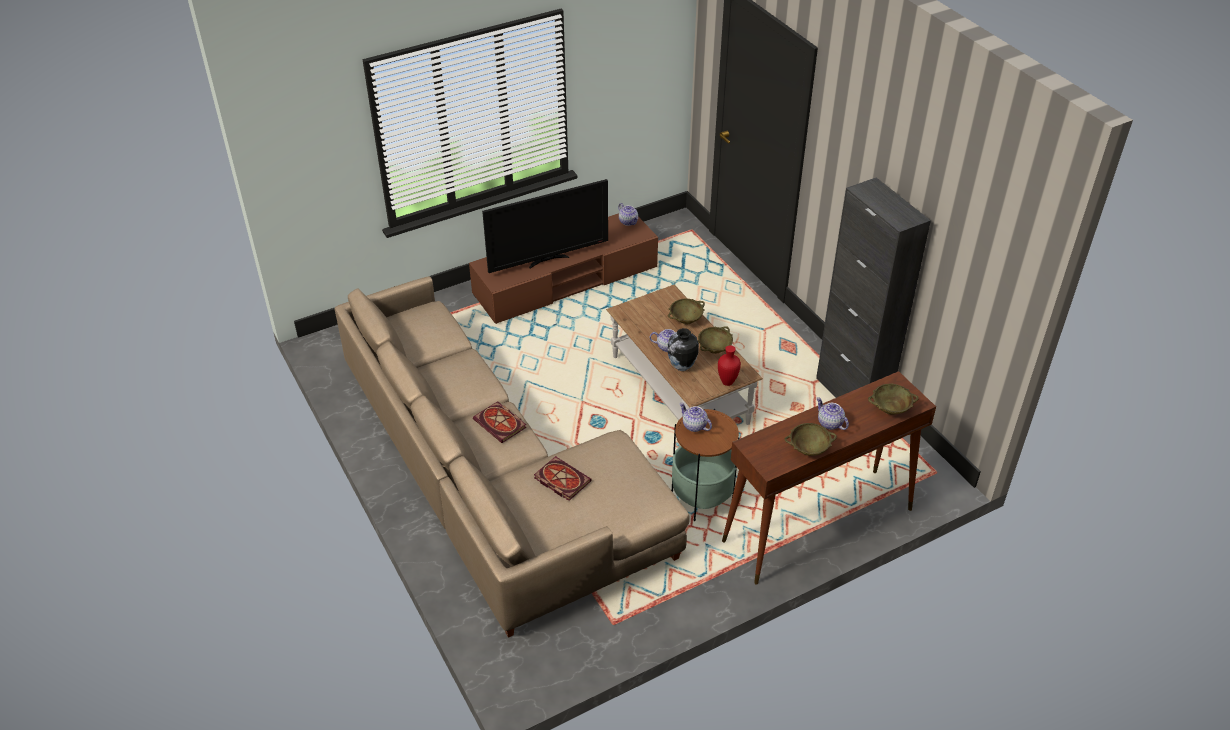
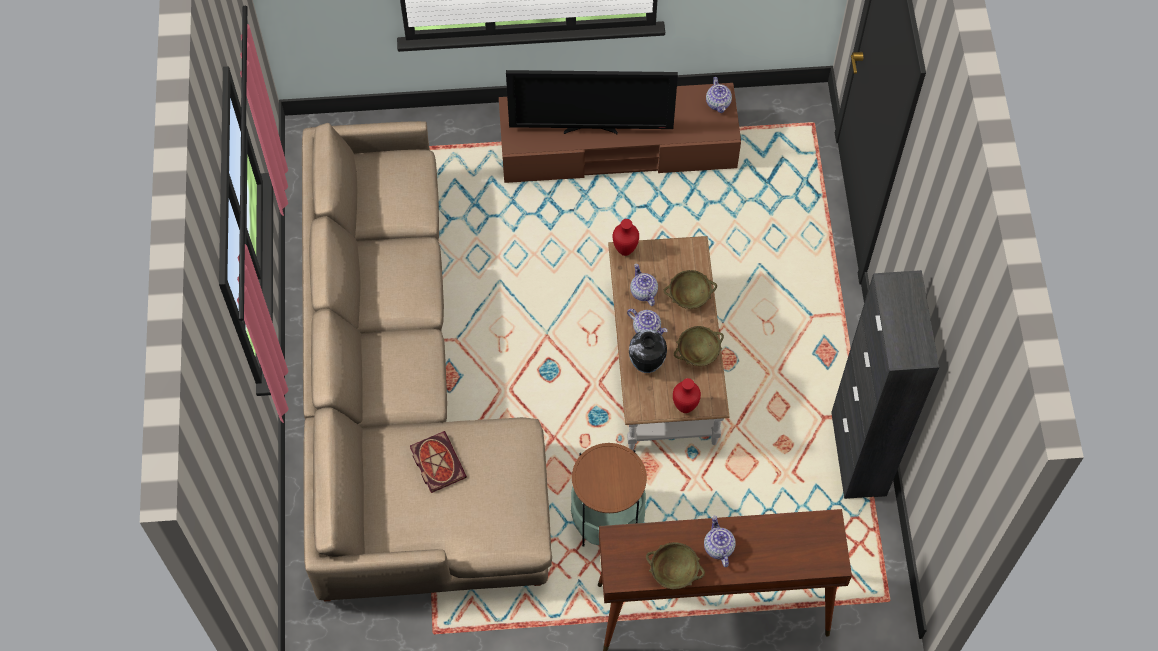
camera: 25 degrees right, 20 degrees up
book [473,401,526,443] -> none
teapot [679,403,712,432] -> teapot moved to [630,264,658,306]
beige bowl [868,384,919,415] -> none
none -> red vase [613,219,639,256]

